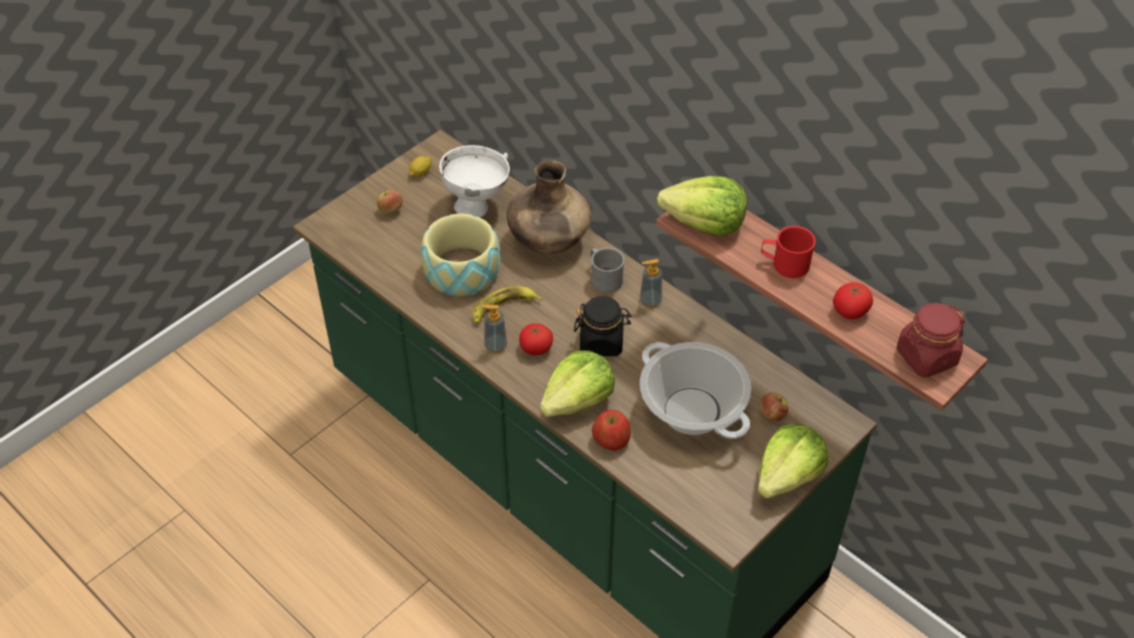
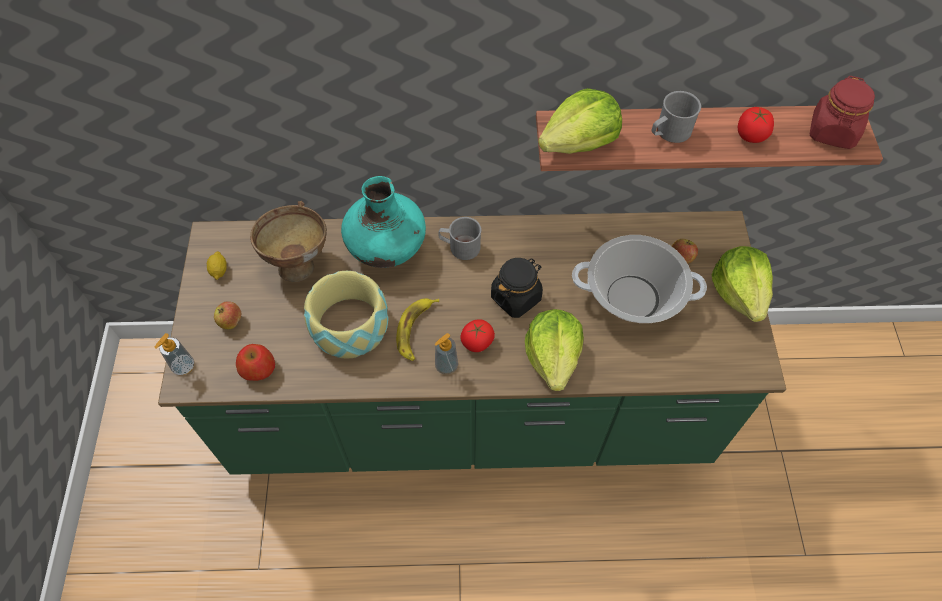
camera: 45 degrees left, 10 degrees up
white bowl [439,145,510,217] -> brown bowl [250,201,327,282]
brown vase [507,161,591,253] -> turquoise vase [341,176,426,268]
apple [592,410,631,451] -> apple moved to [236,344,275,381]
soap dispenser [640,259,662,308] -> soap dispenser moved to [154,333,194,375]
red mug [761,226,816,278] -> grey mug [651,91,701,143]

